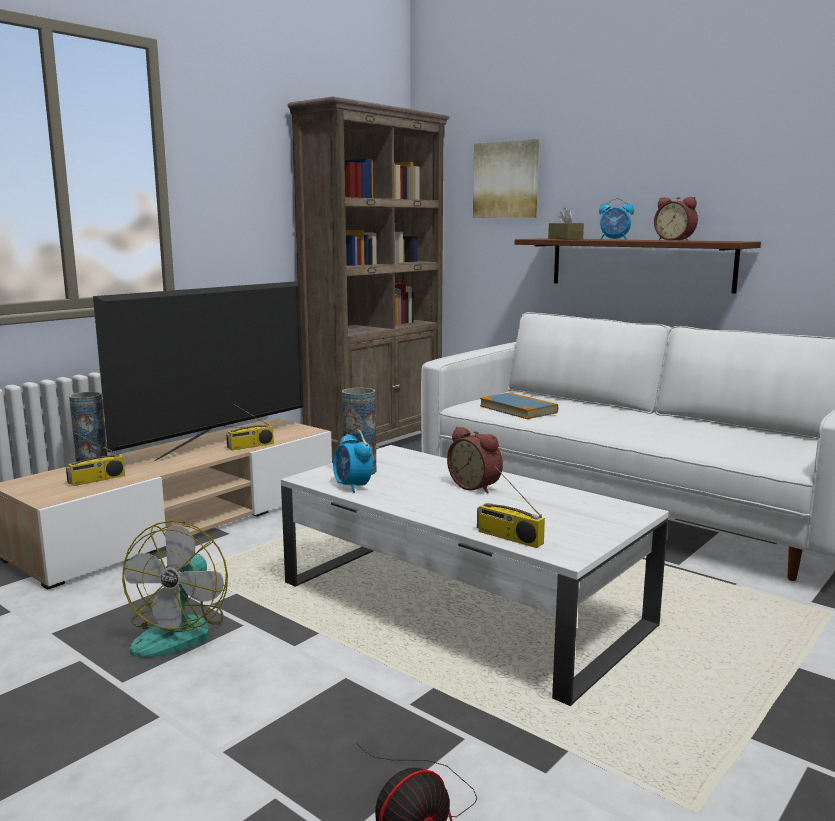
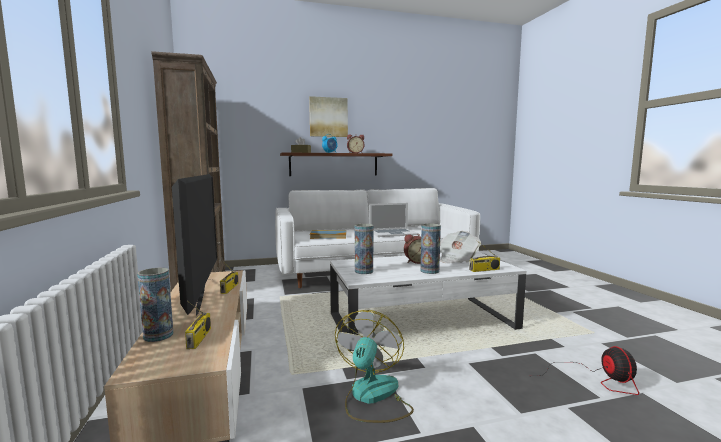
camera: 55 degrees left, 5 degrees down
fan [122,521,228,658] -> fan turned 120 degrees counterclockwise [335,310,414,423]
alarm clock [333,429,373,493] -> none
picture [473,139,539,218] -> picture moved to [309,96,348,137]
none -> laptop [369,203,419,237]
none -> vase [420,223,441,274]
none -> newspaper [440,231,481,263]

